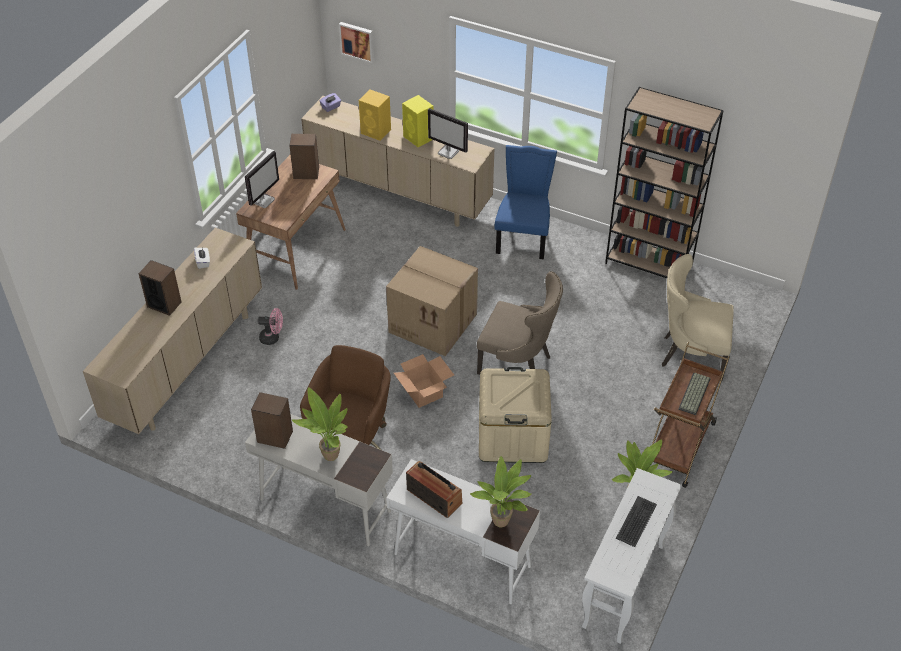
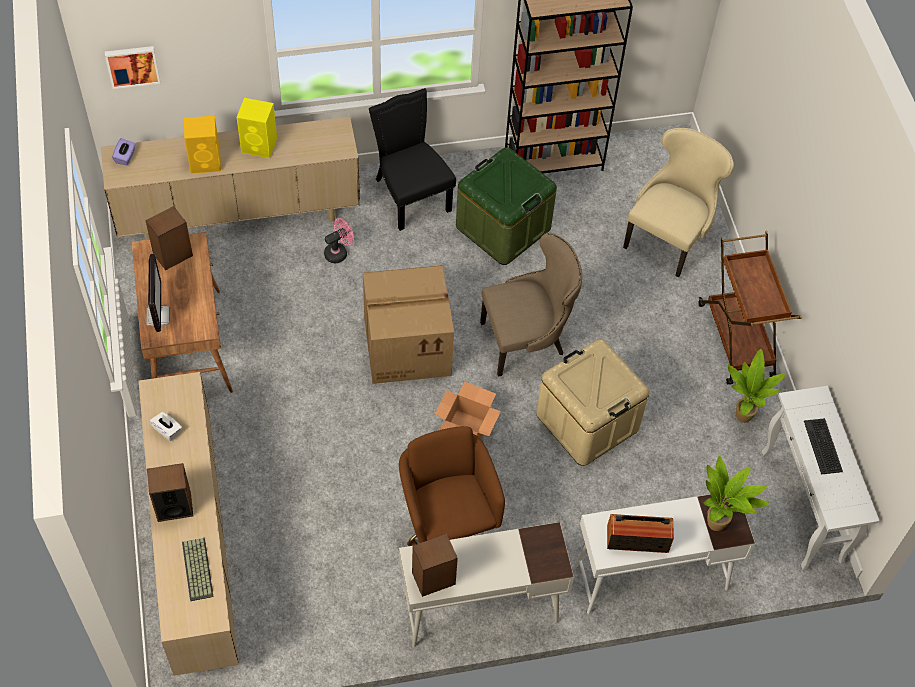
camera: 40 degrees left, 10 degrees up
pink fan [258,308,283,345] -> pink fan moved to [324,218,354,263]
potted plant [292,387,348,461] -> none
monitor [428,108,468,159] -> none
blue chair [494,145,557,259] -> black chair [369,88,456,231]
beige chair [662,254,734,381] -> beige chair turned 150 degrees clockwise [623,128,734,278]
keyboard [678,373,711,415] -> keyboard moved to [182,538,213,601]
none -> green storage box [456,147,557,265]

